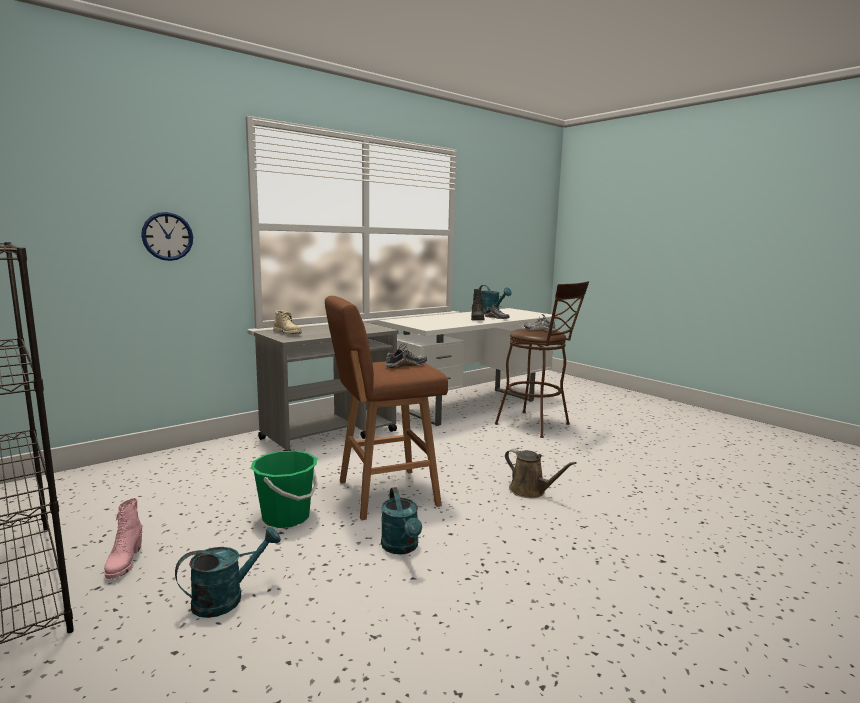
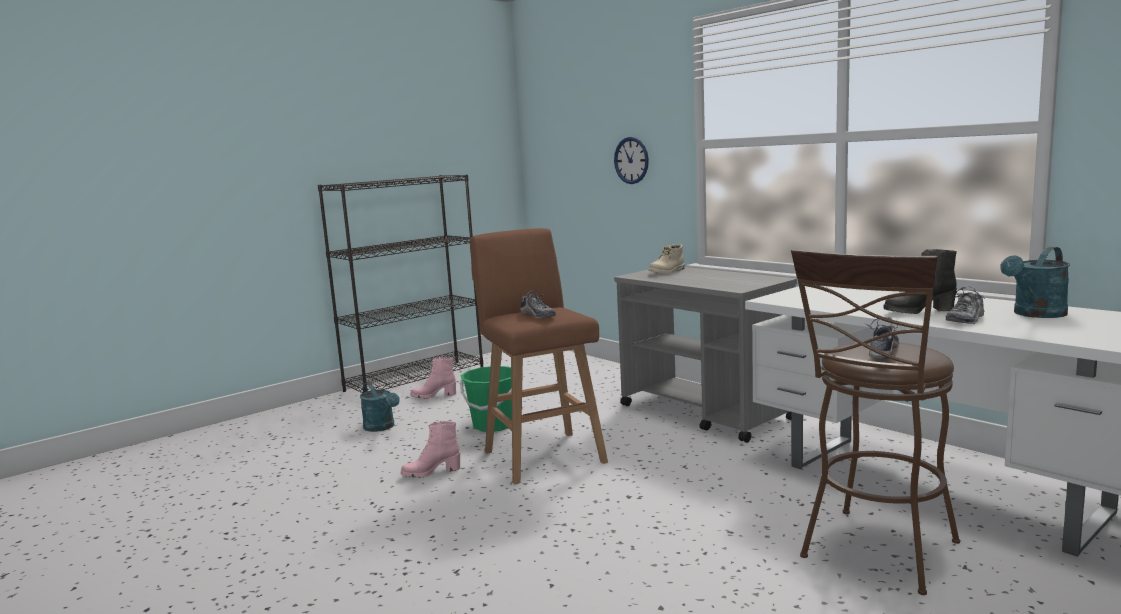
camera: 90 degrees right, 0 degrees up
turquoise watering can [381,487,422,554] -> pink boot [401,421,460,478]
brown watering can [505,449,576,498] -> none

